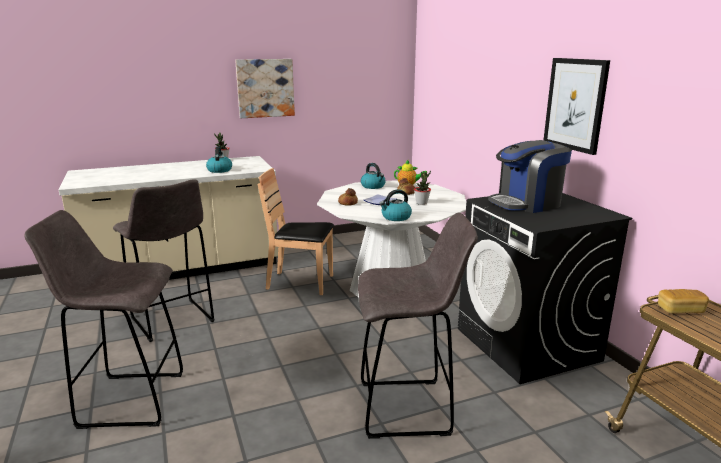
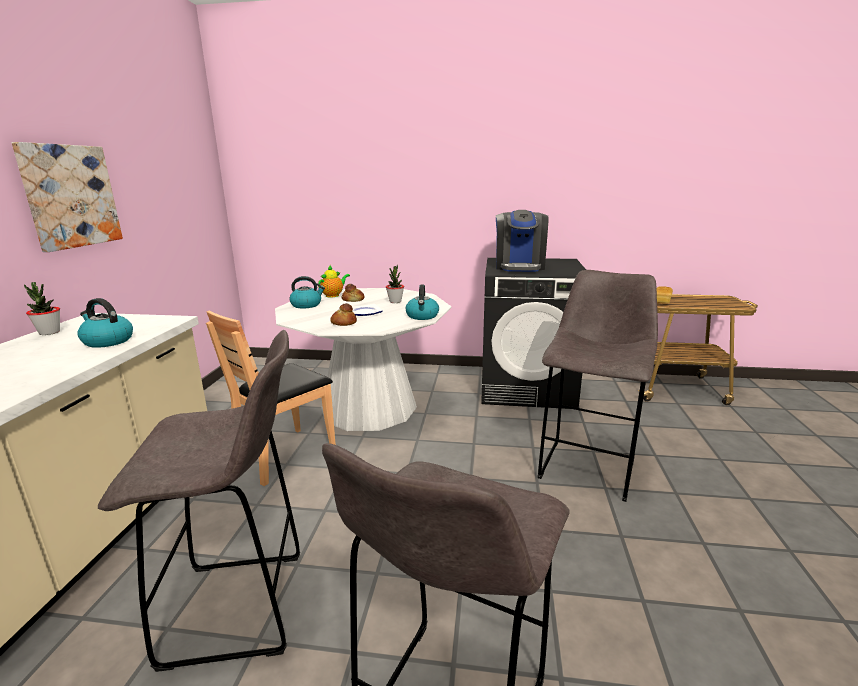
camera: 60 degrees left, 0 degrees up
picture [544,58,610,155] -> none

